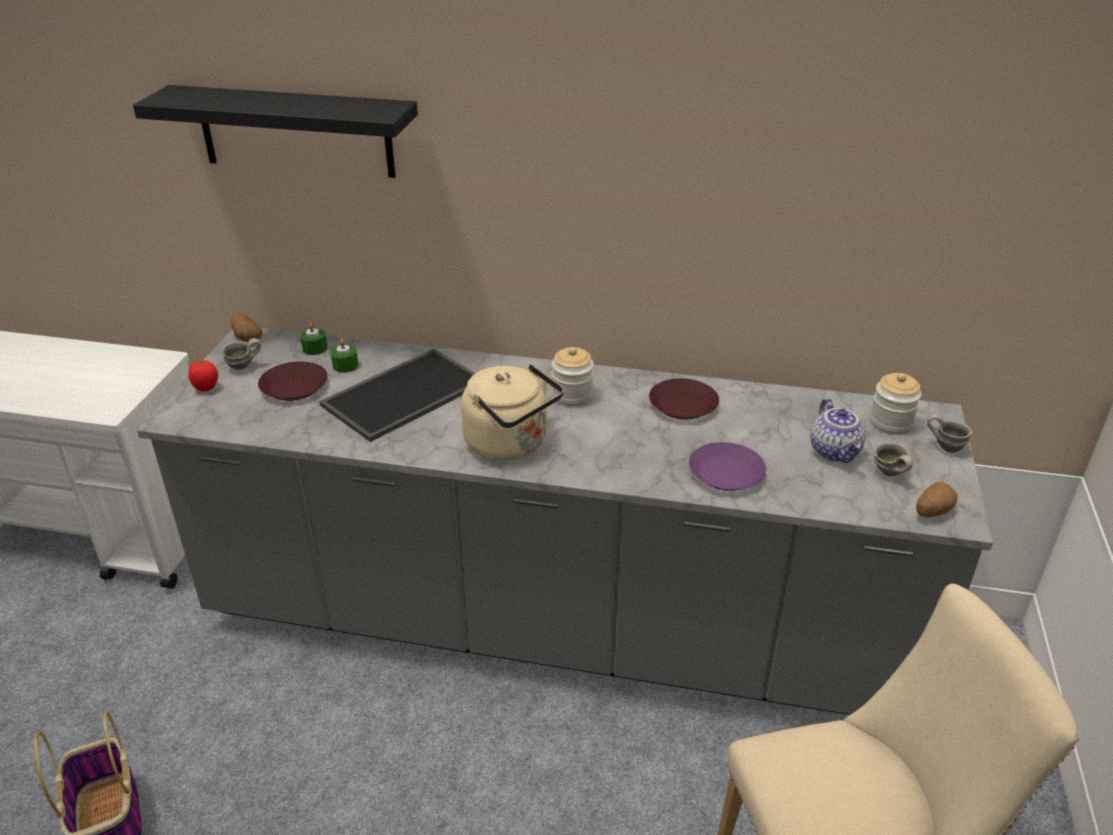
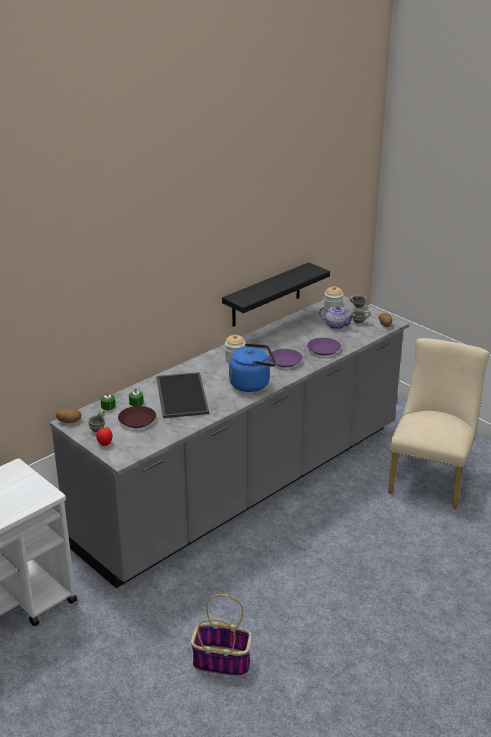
camera: 55 degrees left, 5 degrees down
black shelf [133,85,418,178] -> black shelf moved to [222,262,330,327]
beige kettle [461,364,564,461] -> blue kettle [229,343,276,392]
brown plate [649,378,719,420] -> none
none -> purple plate [268,349,303,367]

